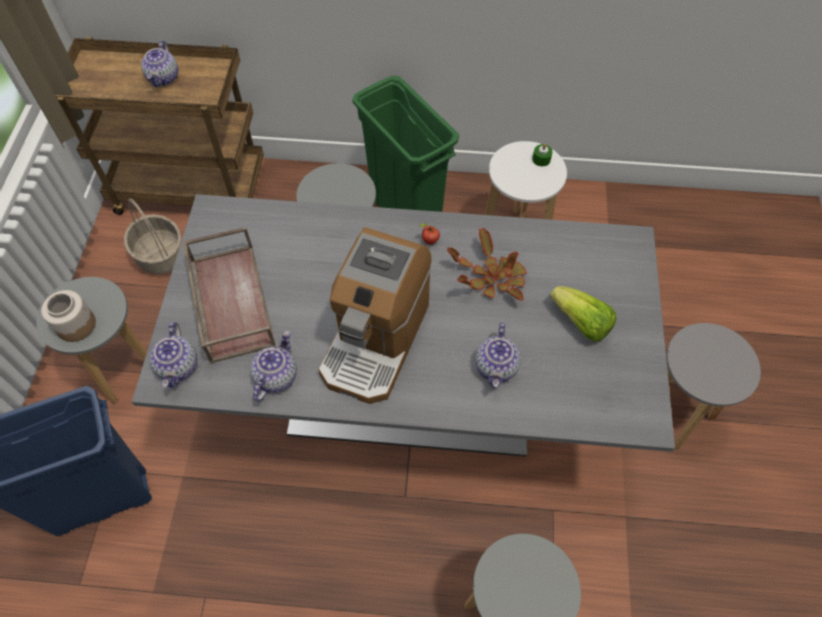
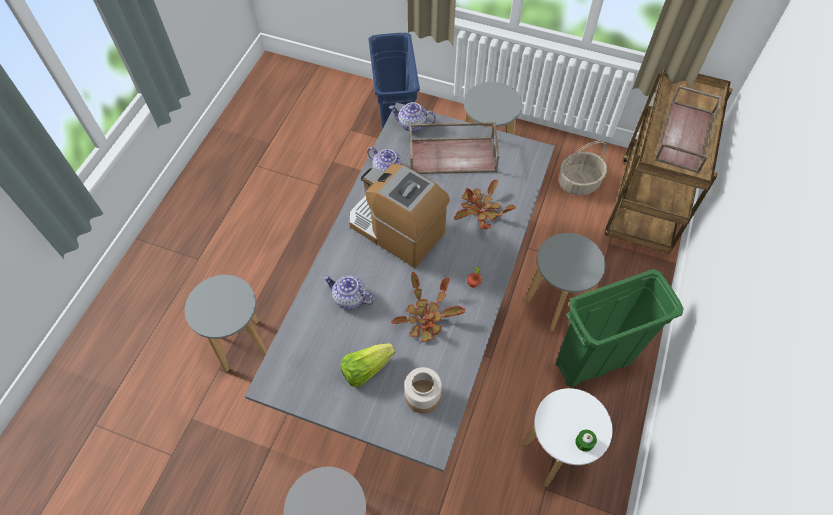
camera: 105 degrees right, 0 degrees up
jar [41,290,96,342] -> jar moved to [405,367,442,414]
teapot [141,40,178,87] -> brown tray [655,85,722,174]
none -> potted plant [454,180,516,229]

